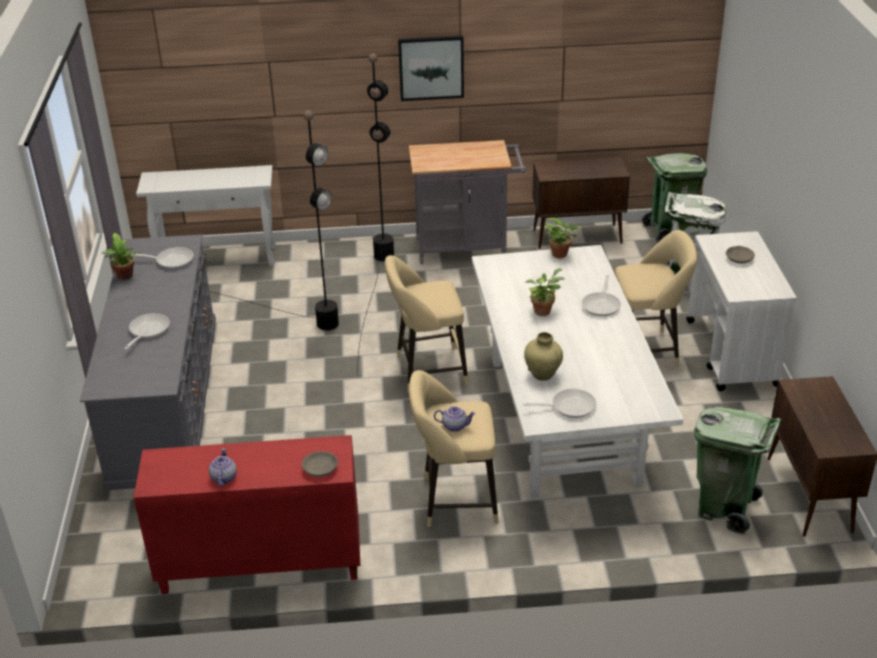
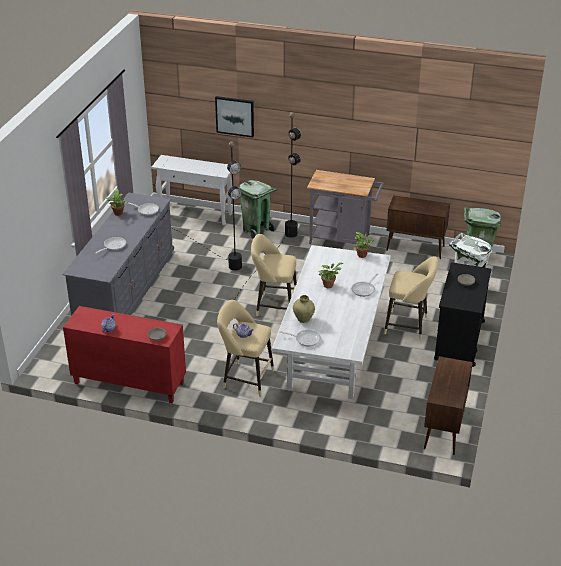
camera: 20 degrees right, 0 degrees up
picture [398,35,464,101] -> picture moved to [215,96,254,138]
white cart [686,231,797,391] -> black cart [434,262,491,367]
green trash can [694,407,781,535] -> green trash can moved to [239,180,277,239]

